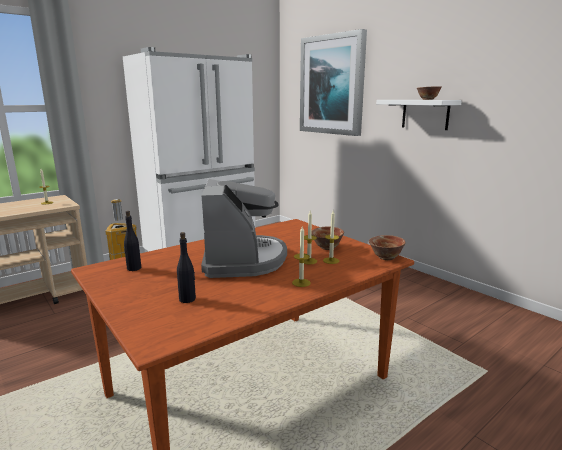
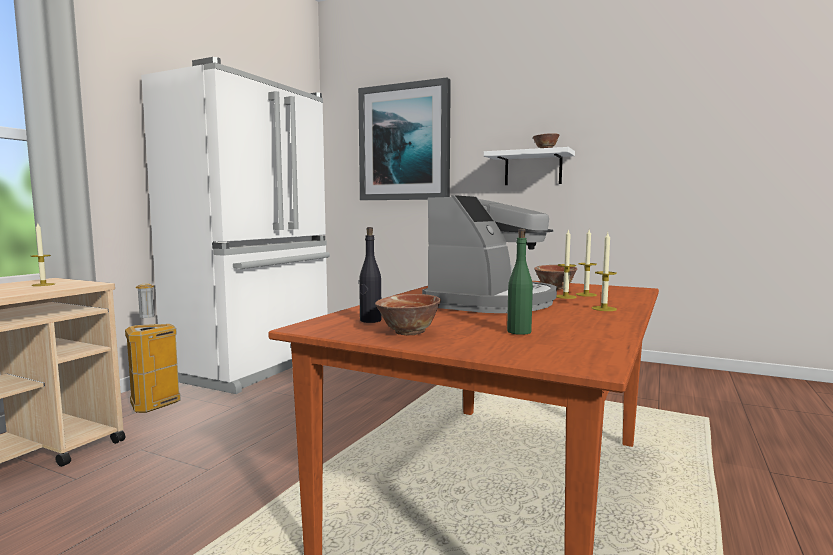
camera: 25 degrees left, 10 degrees down
black bottle [177,232,196,303] -> green bottle [507,229,533,335]
coffee machine [201,179,287,278] -> coffee machine turned 60 degrees clockwise [422,195,557,313]
bowl [369,235,406,260] -> bowl moved to [375,294,441,335]

